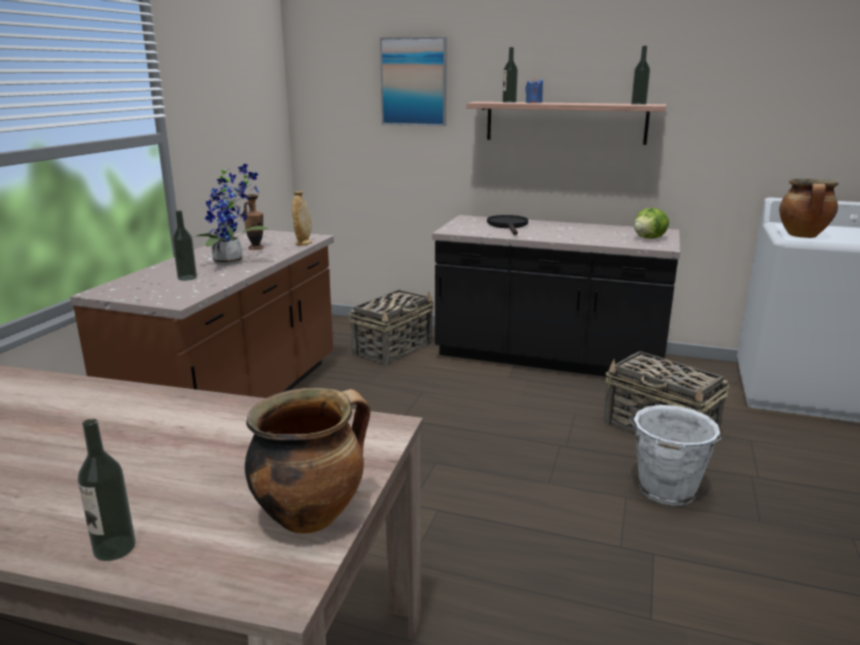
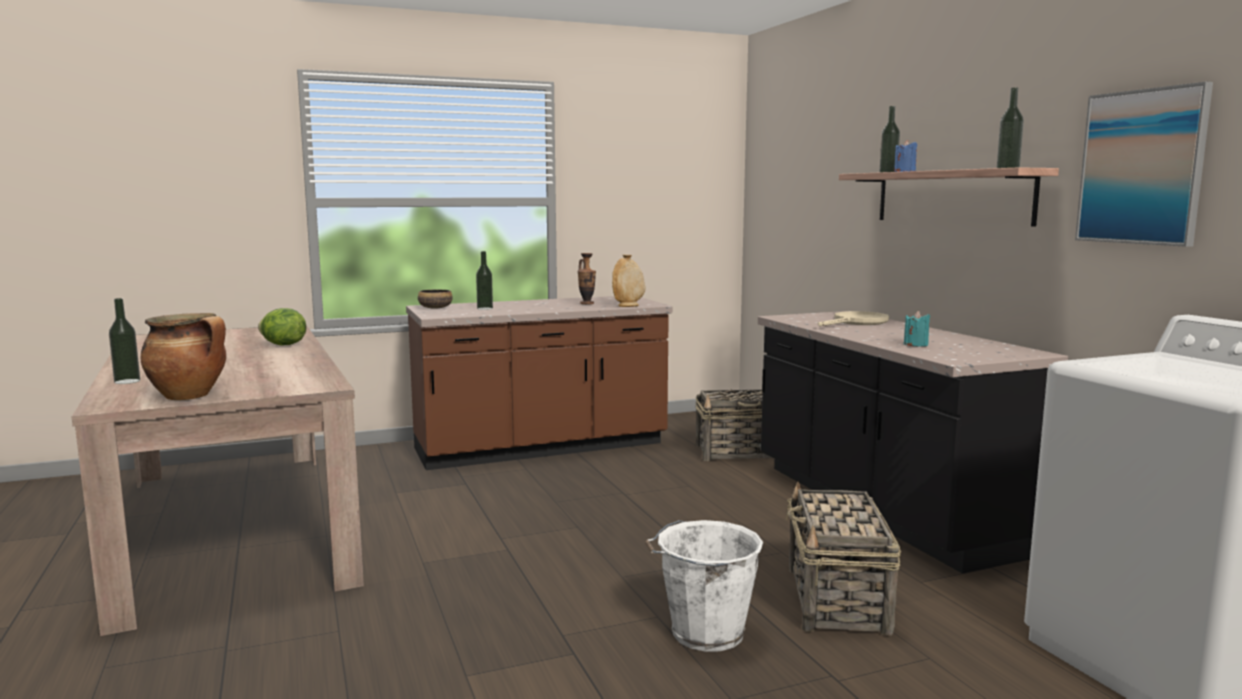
camera: 50 degrees right, 10 degrees down
potted plant [194,164,269,265] -> none
picture [380,37,447,126] -> picture moved to [1075,82,1213,247]
black frying pan [487,215,528,235] -> beige frying pan [818,311,889,327]
lettuce [634,208,669,239] -> lettuce moved to [258,308,306,346]
cooking pot [779,179,839,238] -> none
none -> bowl [418,290,453,309]
none -> turquoise candle [904,311,930,347]

